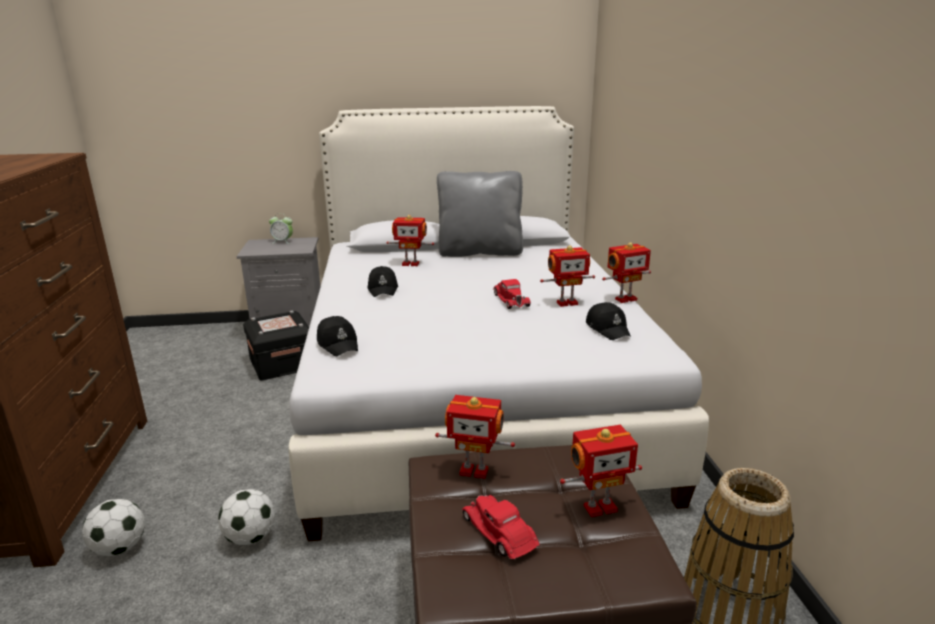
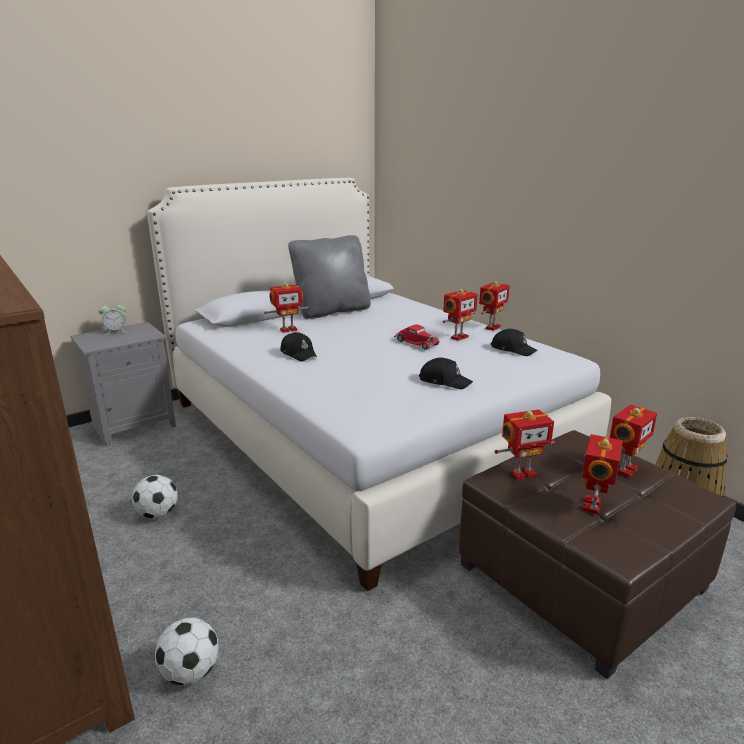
camera: 30 degrees left, 0 degrees up
football [218,489,275,545] -> football moved to [132,475,178,519]
black storage box [243,311,309,381] -> none
black cap [317,316,358,356] -> black cap moved to [419,357,473,389]
red toy car [462,495,540,559] -> toy robot [582,434,623,514]

